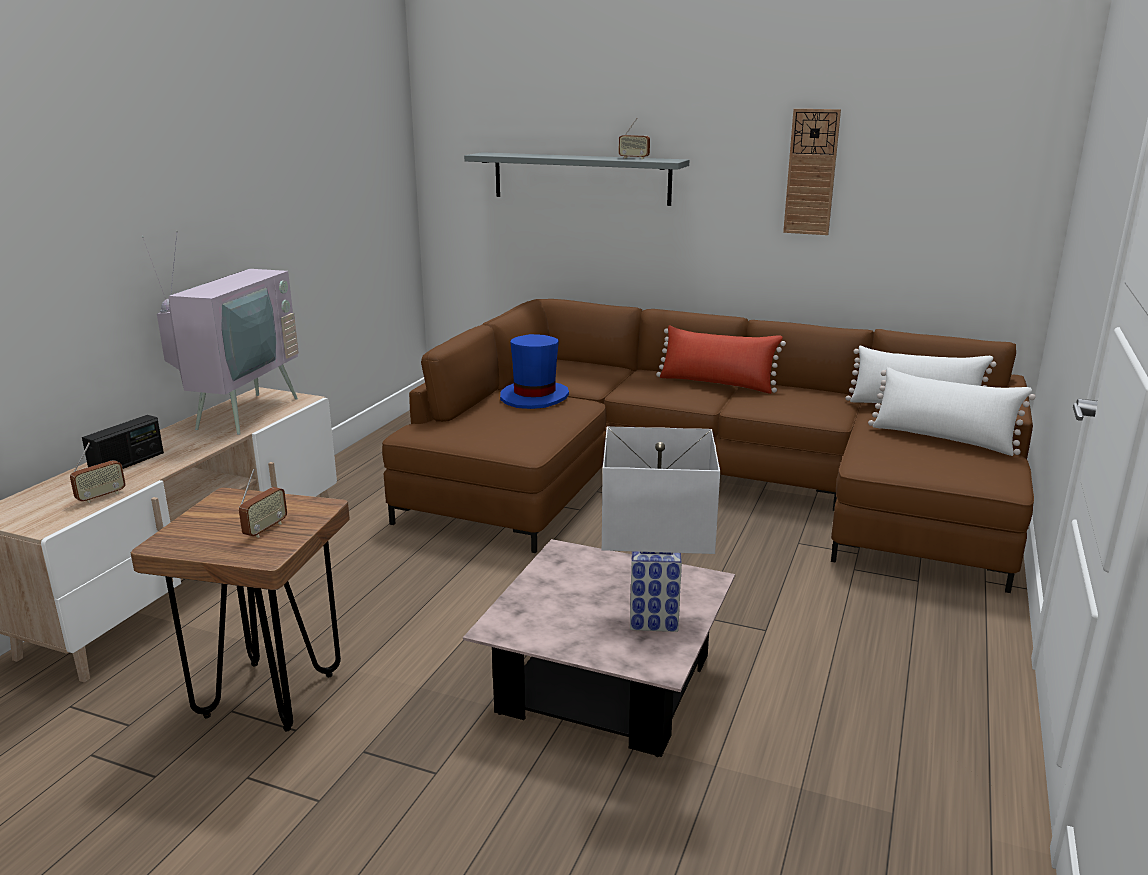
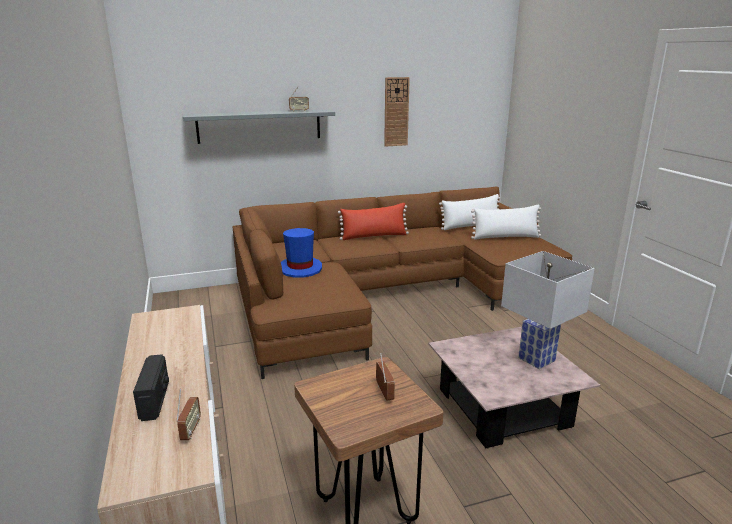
camera: 40 degrees left, 0 degrees up
television [142,231,299,435] -> none

